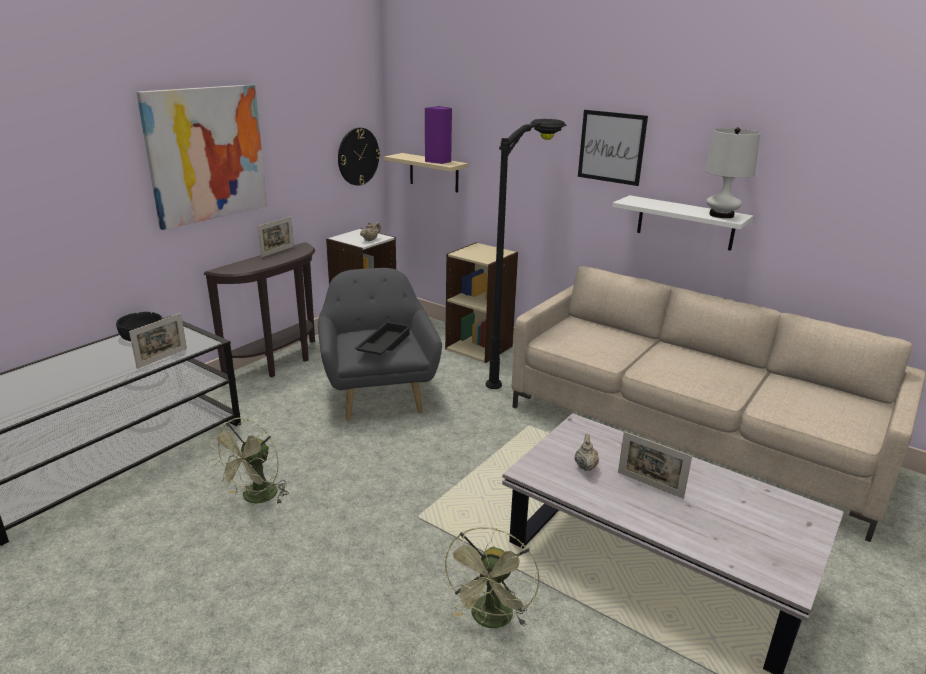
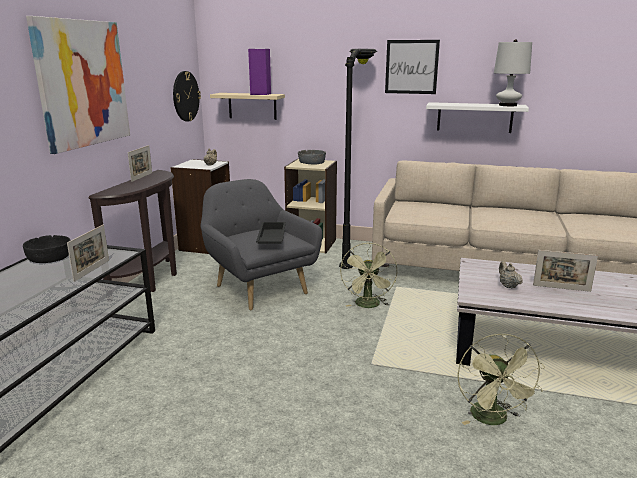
camera: 20 degrees left, 5 degrees down
green fan [209,418,289,504] -> green fan moved to [340,243,397,308]
none -> grey bowl [298,150,326,164]

